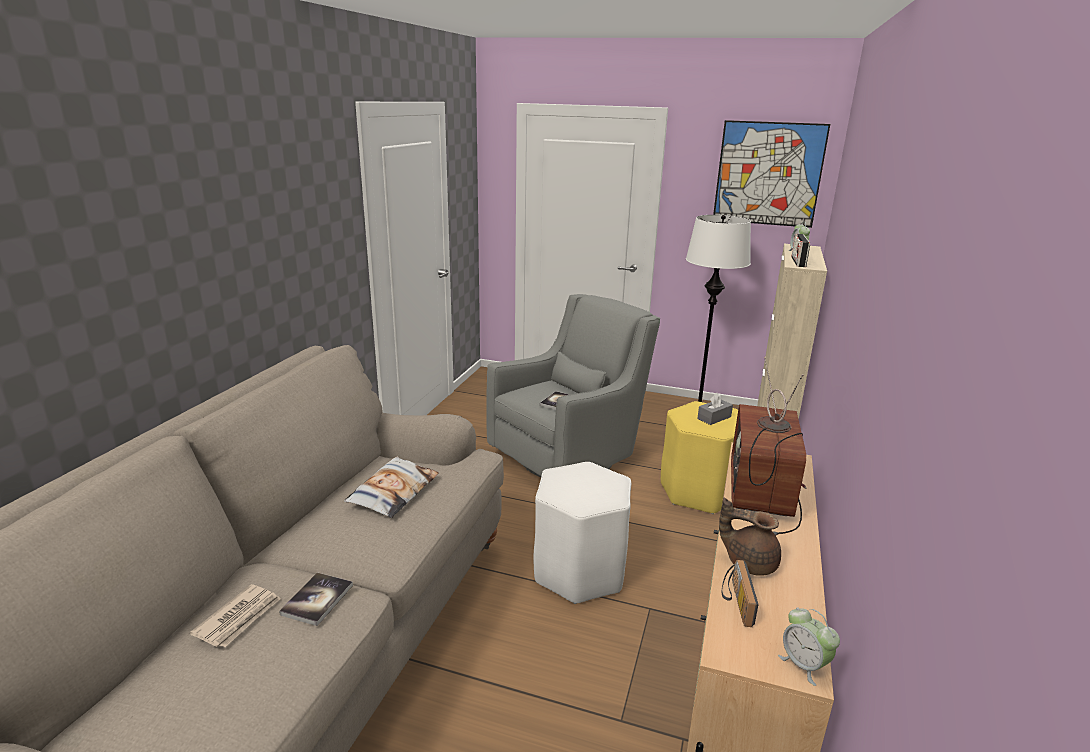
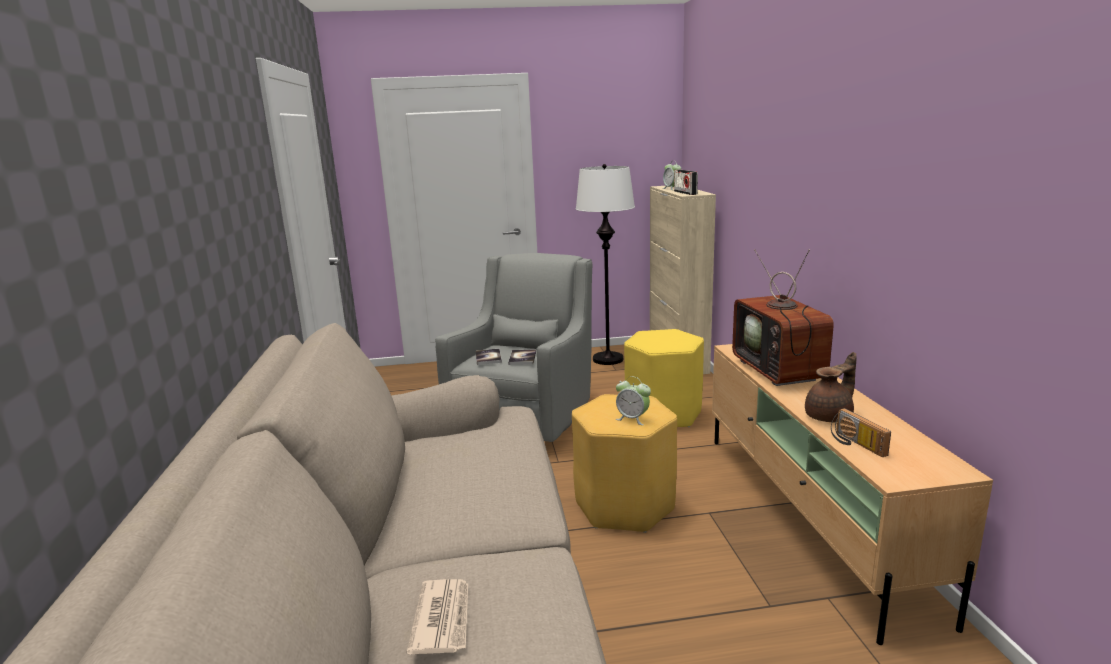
camera: 25 degrees left, 5 degrees down
book [279,572,353,626] -> book moved to [476,349,502,365]
pillow [344,457,439,518] -> none
white stool [534,462,631,604] -> yellow stool [572,394,677,533]
grey tissue box [697,393,733,425] -> none
picture [713,120,830,228] -> none
brown teapot [719,497,781,576] -> brown teapot turned 150 degrees clockwise [805,352,857,422]
alarm clock [778,607,840,686] -> alarm clock moved to [616,376,651,425]

